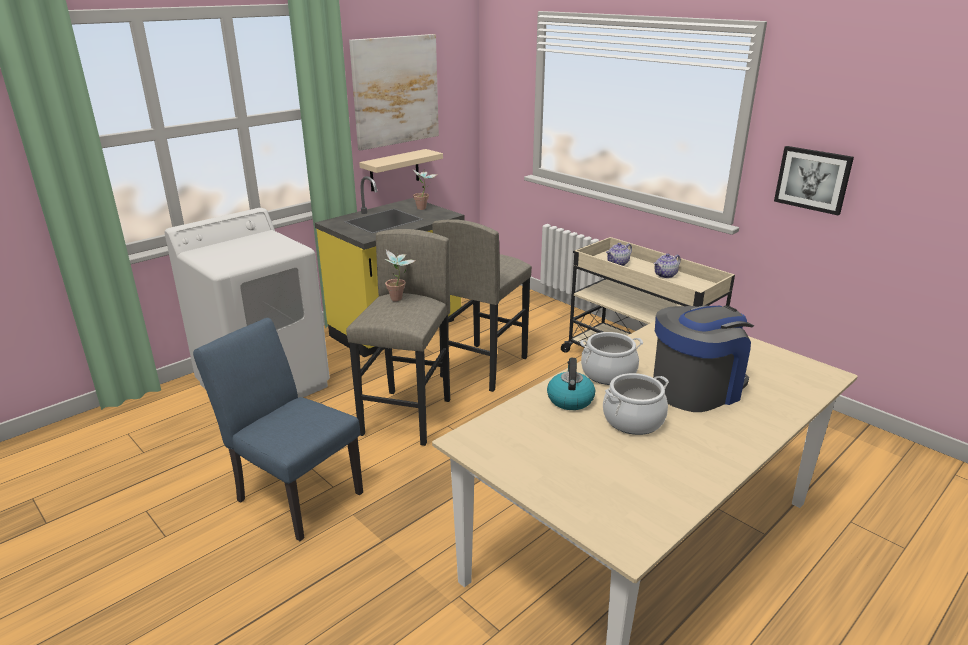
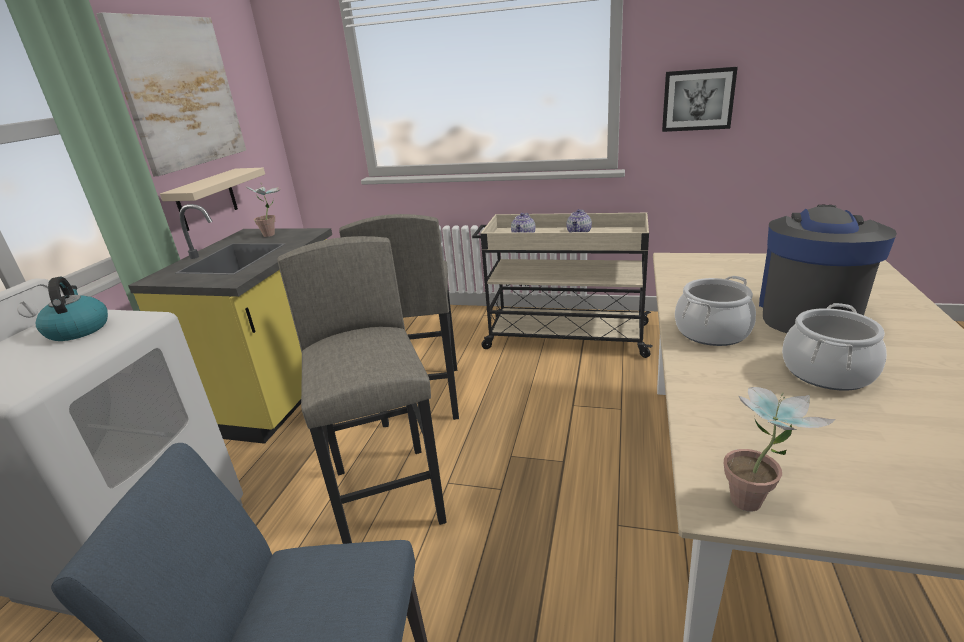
camera: 30 degrees left, 0 degrees up
potted plant [385,250,416,301] -> potted plant moved to [724,387,835,512]
kettle [547,358,595,410] -> kettle moved to [36,277,108,341]

